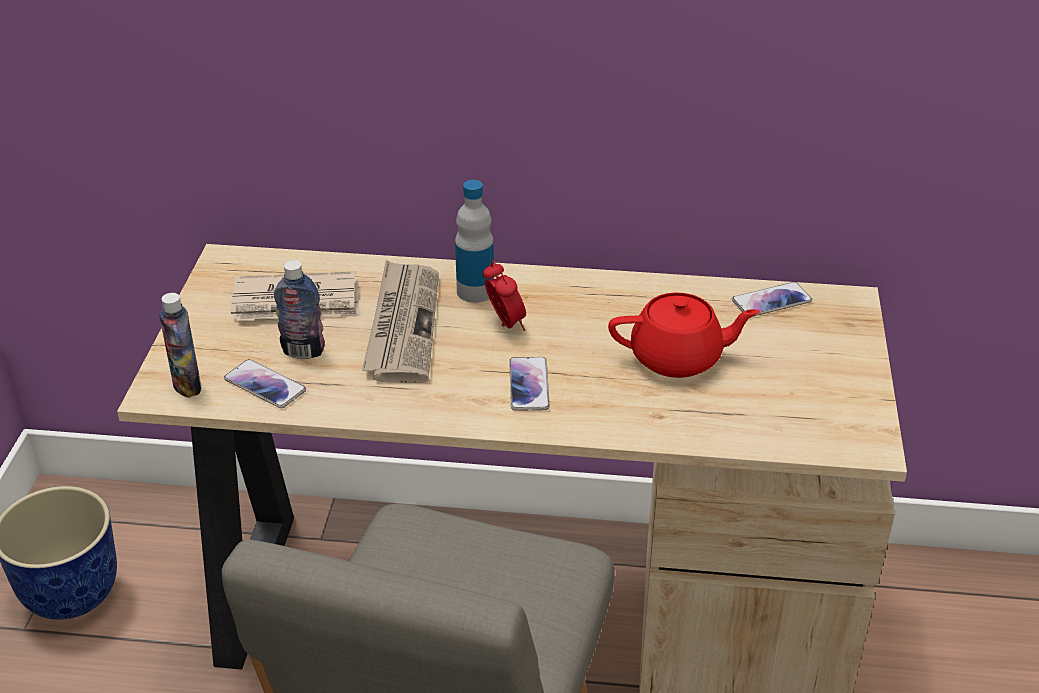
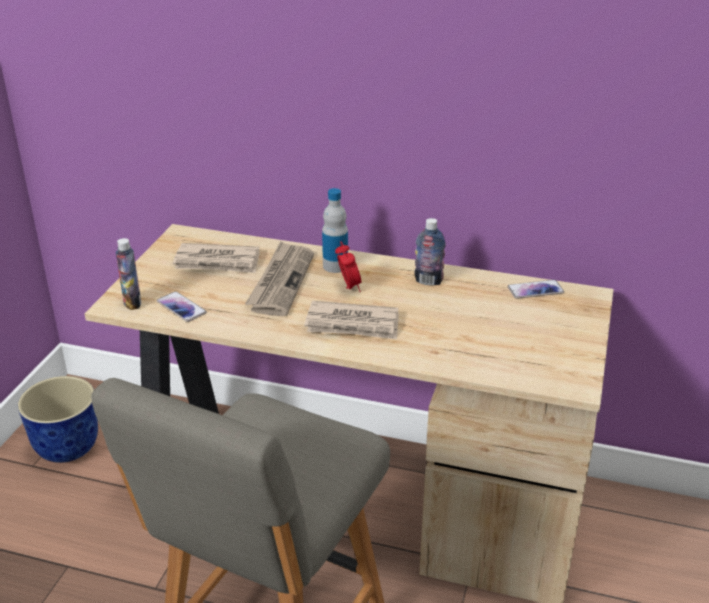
camera: 10 degrees right, 5 degrees down
bottle [274,260,325,359] -> bottle moved to [414,218,446,285]
phone [509,357,550,411] -> newspaper [305,301,399,340]
red teapot [608,292,760,378] -> none

